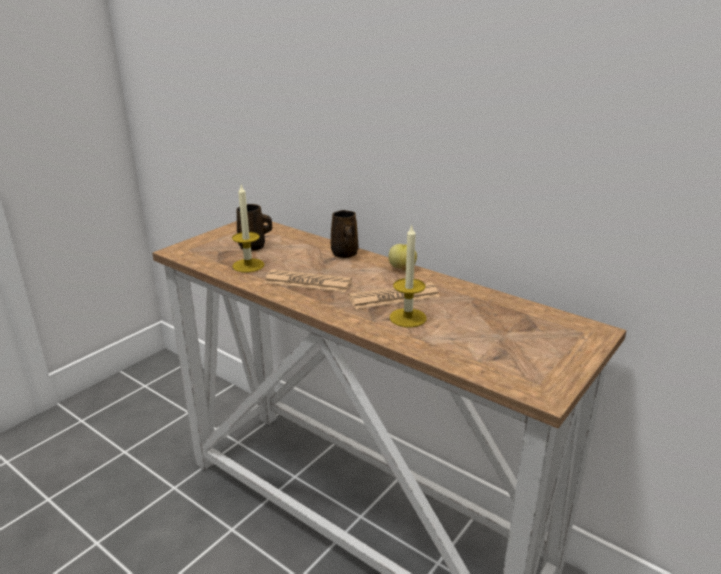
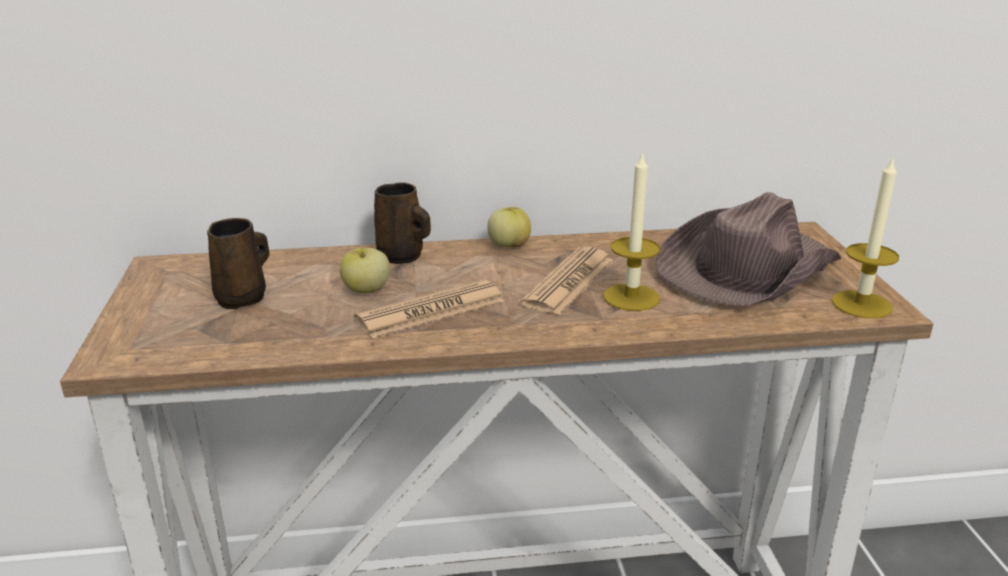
camera: 45 degrees left, 0 degrees up
candle [232,185,265,272] -> candle moved to [832,156,899,318]
none -> apple [340,248,390,293]
none -> brown hat [656,192,842,306]

